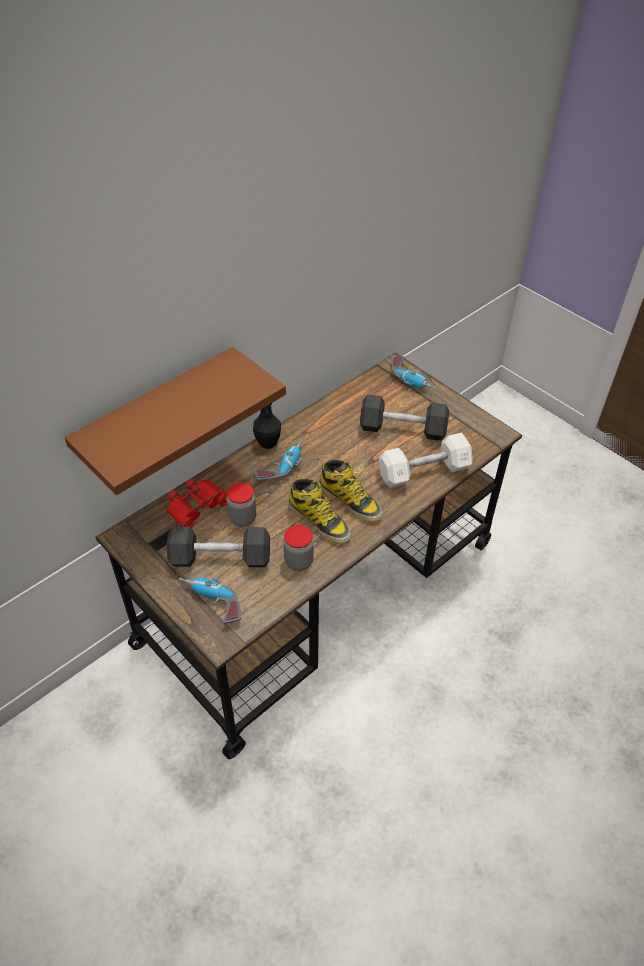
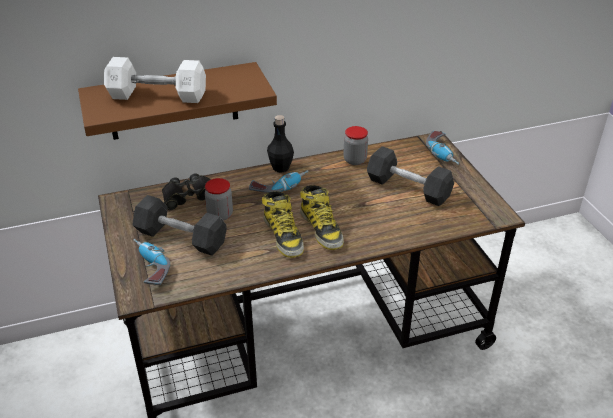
camera: 25 degrees right, 10 degrees down
red binoculars [167,479,227,528] -> black binoculars [162,174,211,210]
jar [283,525,314,571] -> jar moved to [344,126,368,165]
white dumbbell [379,433,473,488] -> white dumbbell moved to [104,57,206,103]

